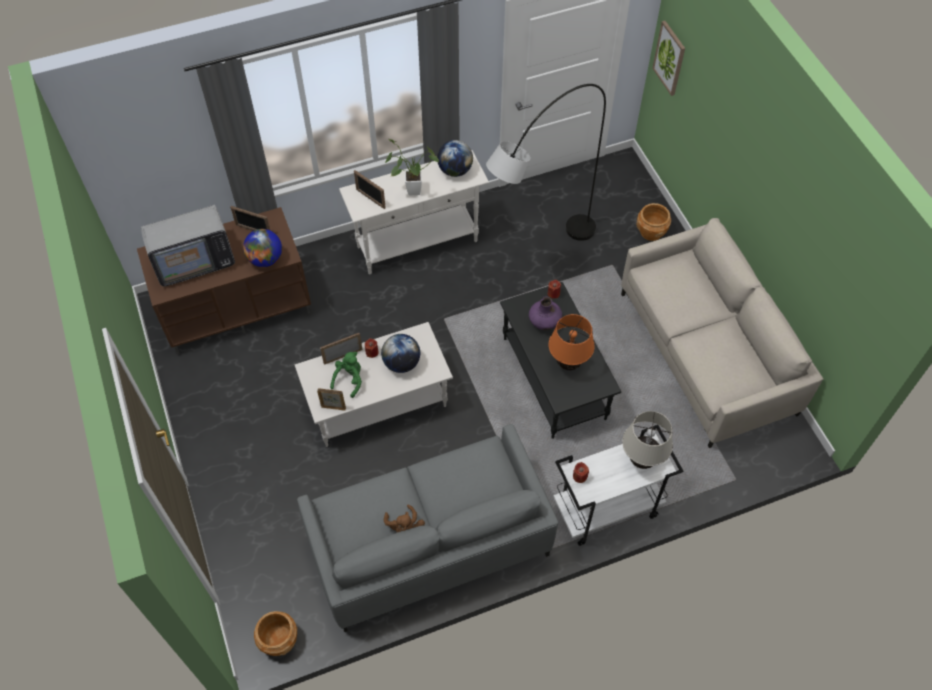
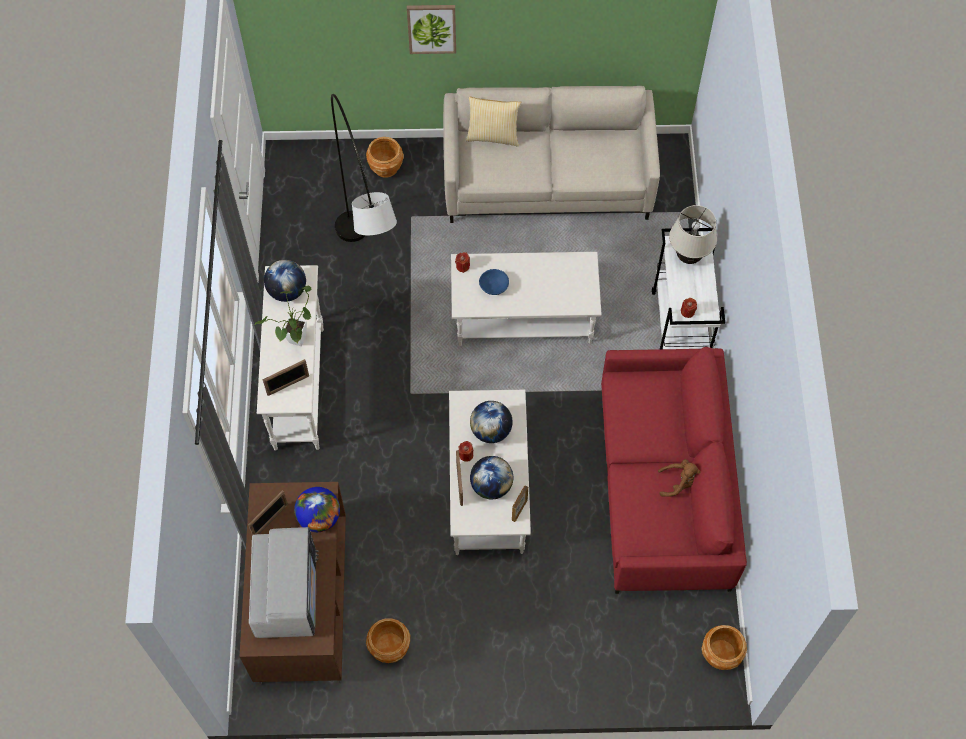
camera: 70 degrees left, 5 degrees up
grey sofa [297,424,558,632] -> red sofa [601,347,747,594]
green plush toy [330,352,362,398] -> globe [470,456,513,499]
black coffee table [500,282,621,439] -> white coffee table [451,252,602,346]
purple vase [529,296,562,330] -> blue bowl [479,269,509,295]
orange table lamp [548,314,595,370] -> none
picture [652,21,685,96] -> picture moved to [407,5,456,54]
none -> brown planter [366,618,410,663]
none -> pillow [466,97,521,147]

